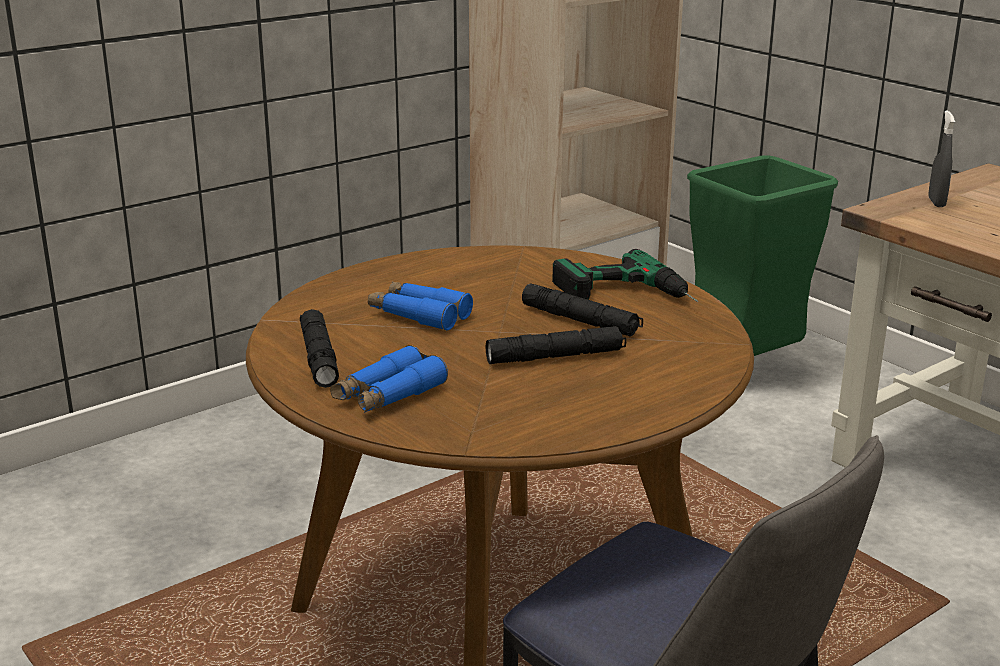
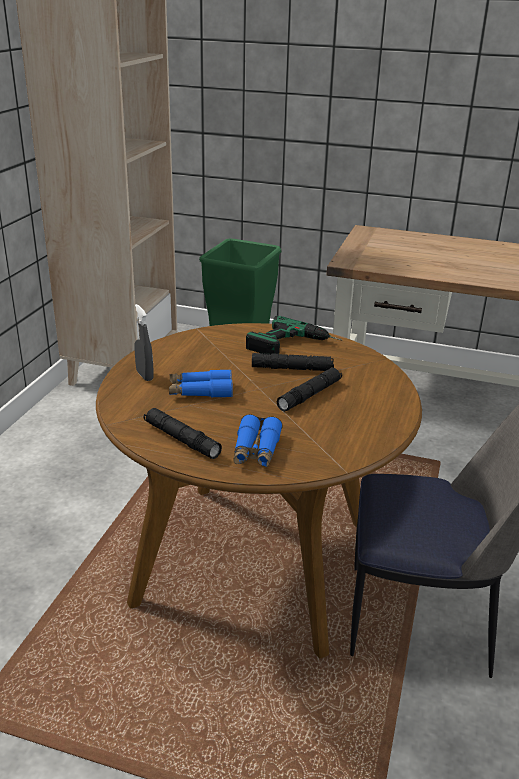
camera: 35 degrees left, 5 degrees up
grey spray bottle [928,111,955,207] -> grey spray bottle moved to [134,304,154,381]

